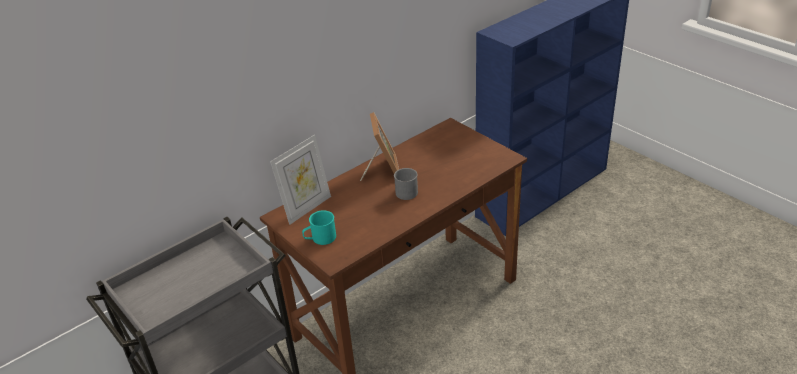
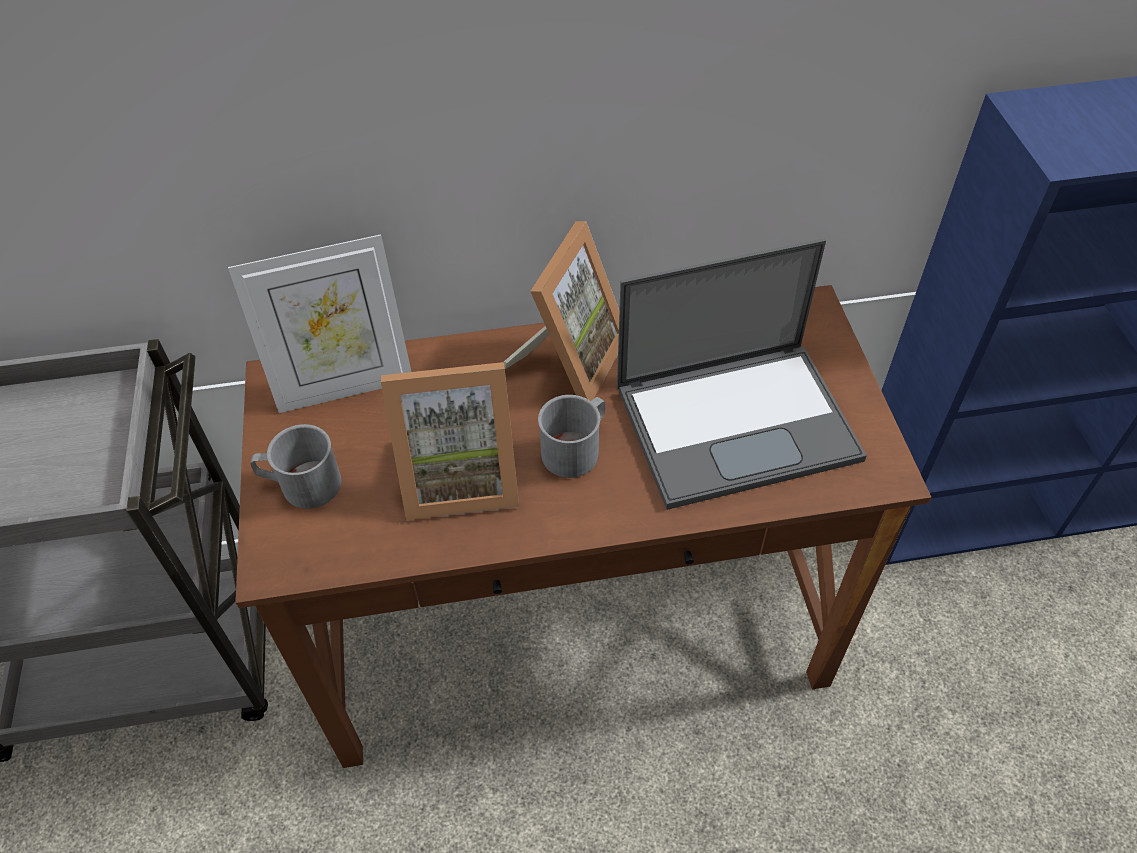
camera: 30 degrees right, 15 degrees up
turquoise mug [302,210,336,245] -> grey mug [250,424,341,509]
none -> picture frame [381,362,519,520]
none -> laptop [617,239,867,510]

